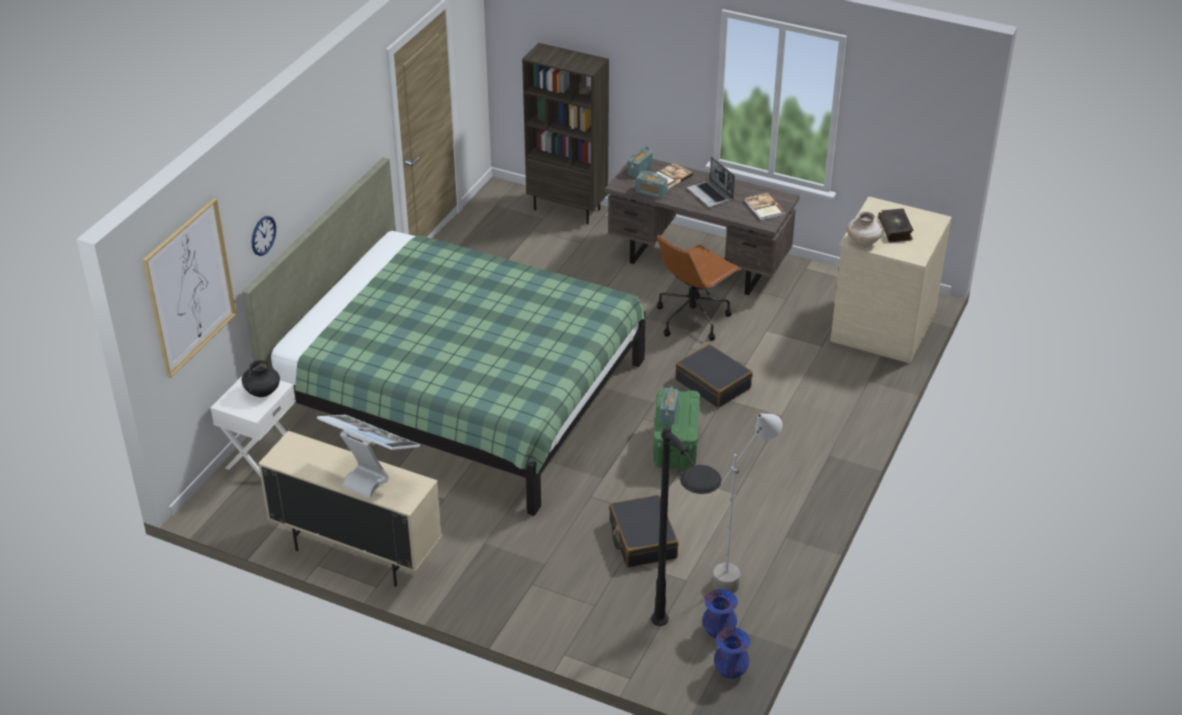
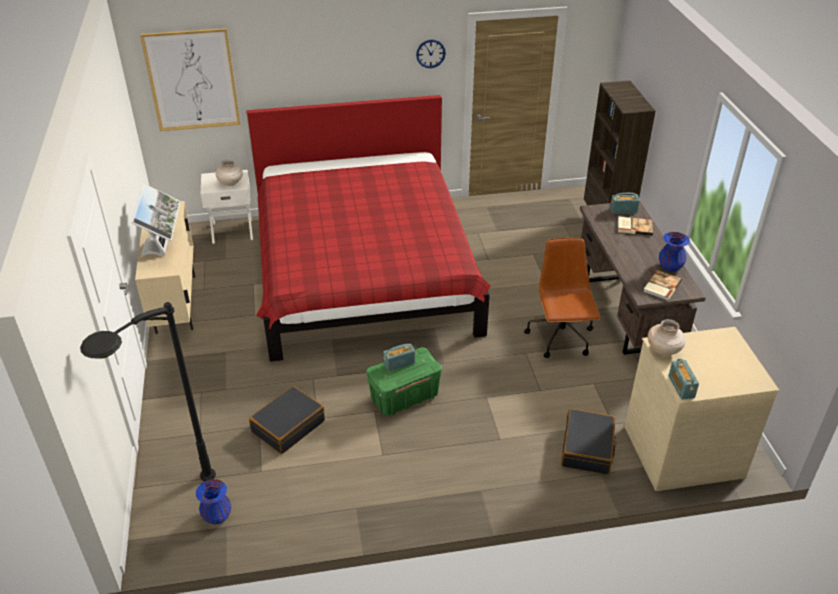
camera: 55 degrees right, 0 degrees up
black vase [241,360,280,397] -> beige vase [216,159,243,186]
green bed [242,157,646,516] -> red bed [246,95,491,362]
wall clock [252,216,276,256] -> wall clock moved to [416,40,446,68]
radio [636,171,668,199] -> radio moved to [669,359,699,400]
brown office chair [657,234,741,341] -> brown office chair turned 75 degrees clockwise [524,238,600,358]
black suitcase [675,344,753,408] -> black suitcase moved to [561,409,617,475]
laptop [687,157,735,207] -> none
grey floor lamp [712,414,782,593] -> none
blue vase [714,627,750,679] -> blue vase moved to [659,232,690,272]
book [878,209,913,242] -> none

